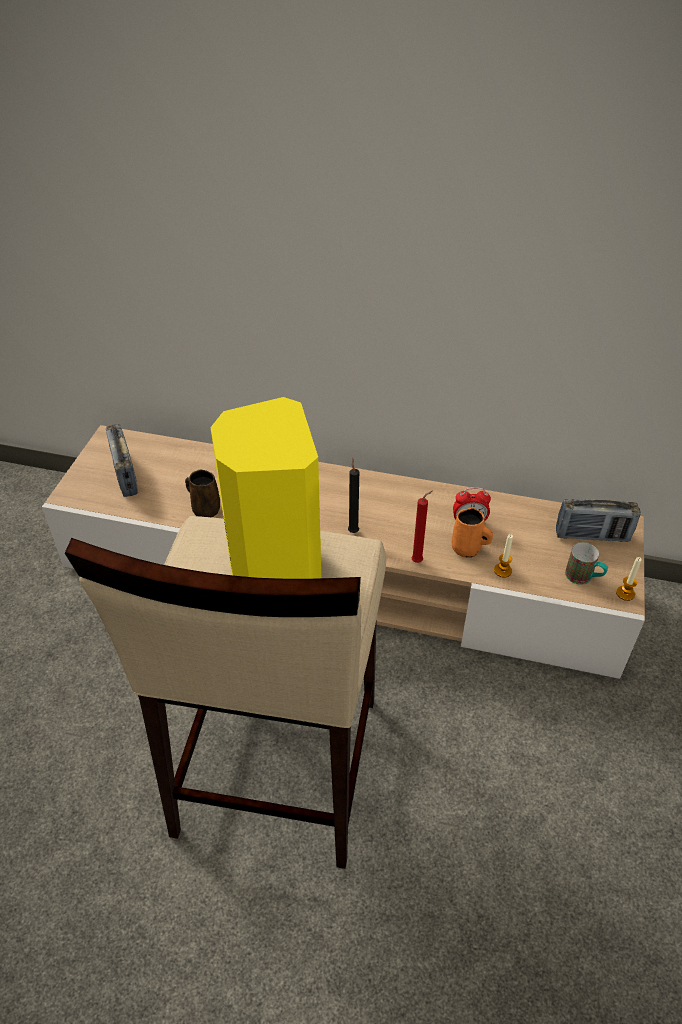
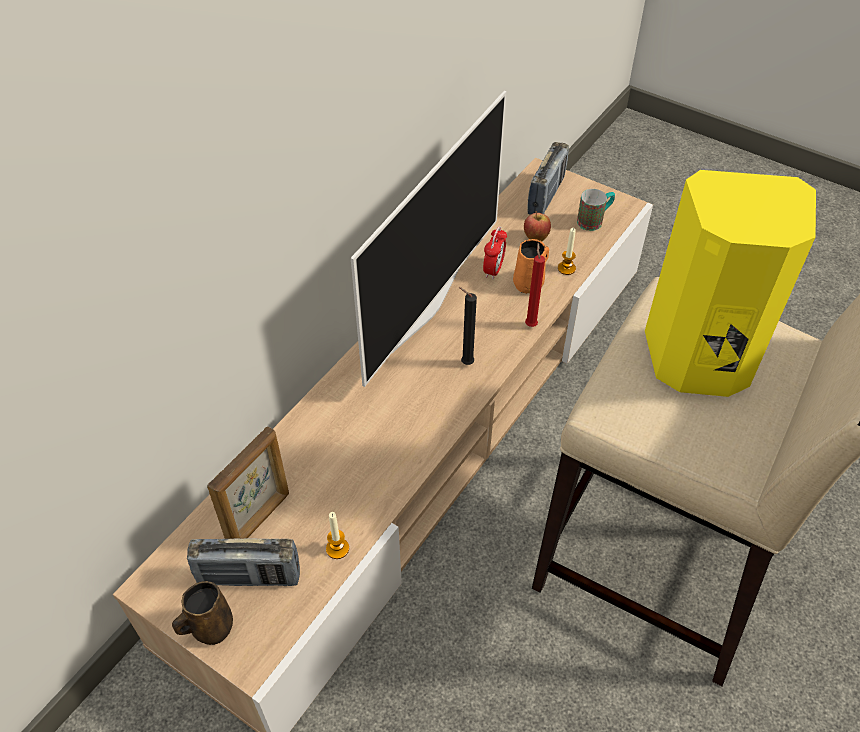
camera: 70 degrees left, 5 degrees up
brown mug [185,470,220,517] -> brown mug moved to [172,581,233,645]
candle [616,557,642,601] -> candle moved to [326,512,349,559]
none -> picture frame [207,426,289,539]
none -> television [351,91,506,387]
none -> apple [524,211,551,241]

